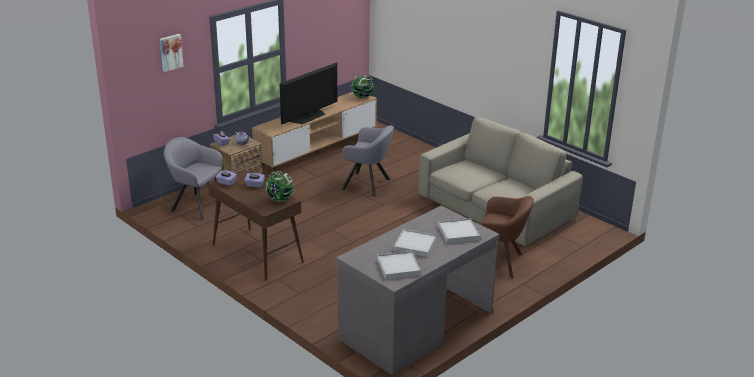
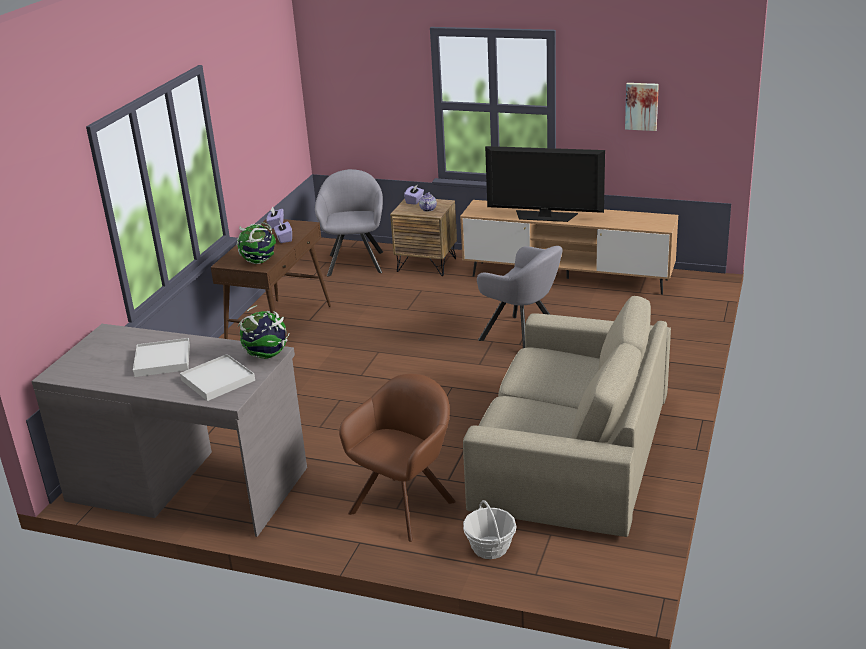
camera: 65 degrees right, 0 degrees up
picture [160,34,184,72] -> picture moved to [625,83,659,131]
grey armchair [341,125,394,197] -> grey armchair turned 45 degrees counterclockwise [477,246,563,348]
globe [352,75,374,99] -> globe moved to [238,305,289,359]
white tray [377,251,421,279] -> none
brown armchair [478,196,534,278] -> brown armchair turned 135 degrees counterclockwise [339,374,456,542]
none -> basket [463,500,517,559]

